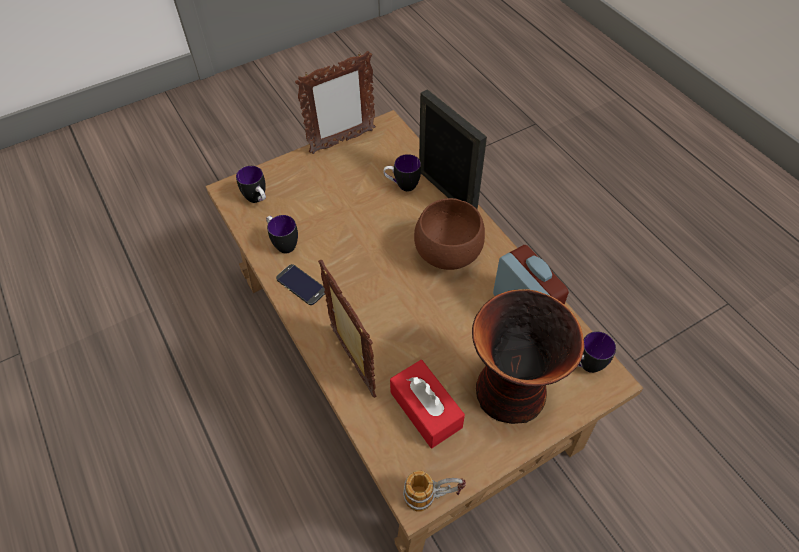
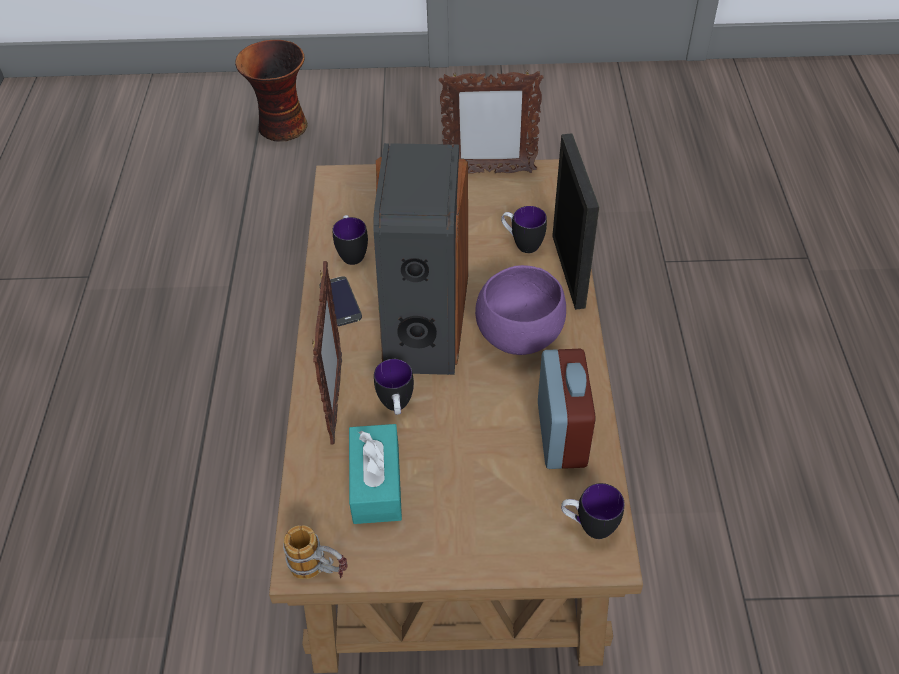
camera: 30 degrees right, 5 degrees down
mug [236,166,266,203] -> mug moved to [374,359,414,415]
red tissue box [390,360,465,448] -> turquoise tissue box [349,424,402,524]
brown bowl [414,198,485,270] -> purple bowl [475,265,566,355]
vase [472,289,584,424] -> vase moved to [235,40,308,142]
none -> speaker [373,143,468,375]

